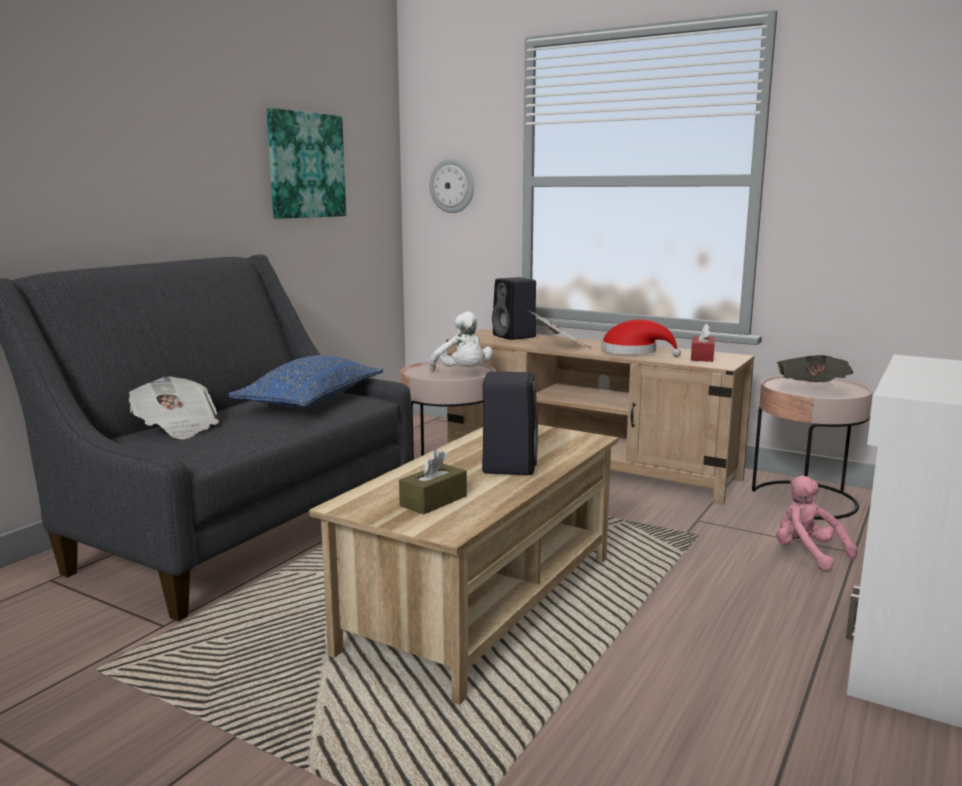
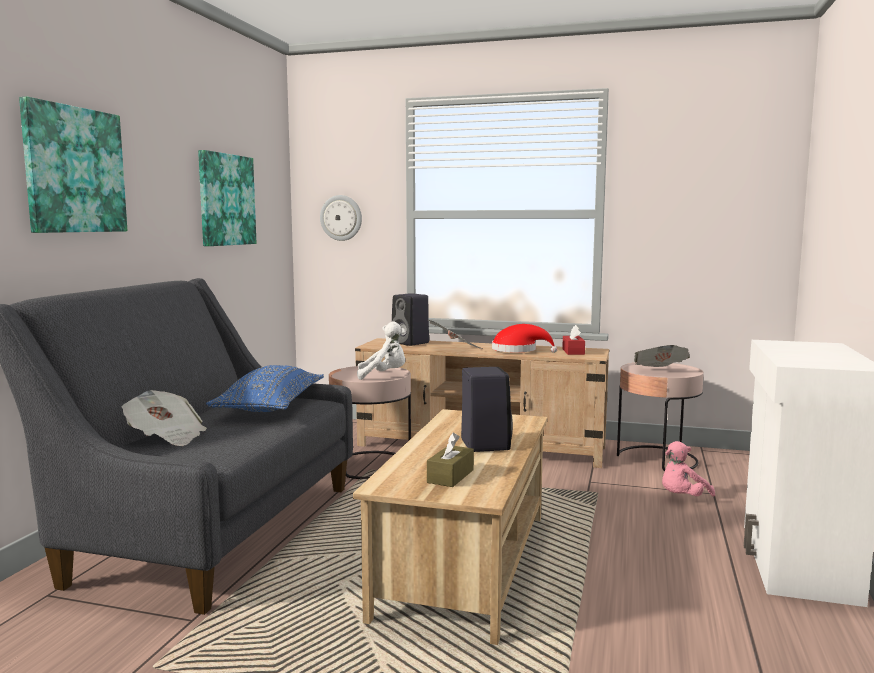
camera: 15 degrees left, 5 degrees down
white plush toy [429,311,493,371] -> white plush toy turned 45 degrees counterclockwise [357,321,405,380]
pink plush toy [776,476,858,570] -> pink plush toy turned 75 degrees counterclockwise [662,441,715,497]
none -> picture [19,97,127,233]

